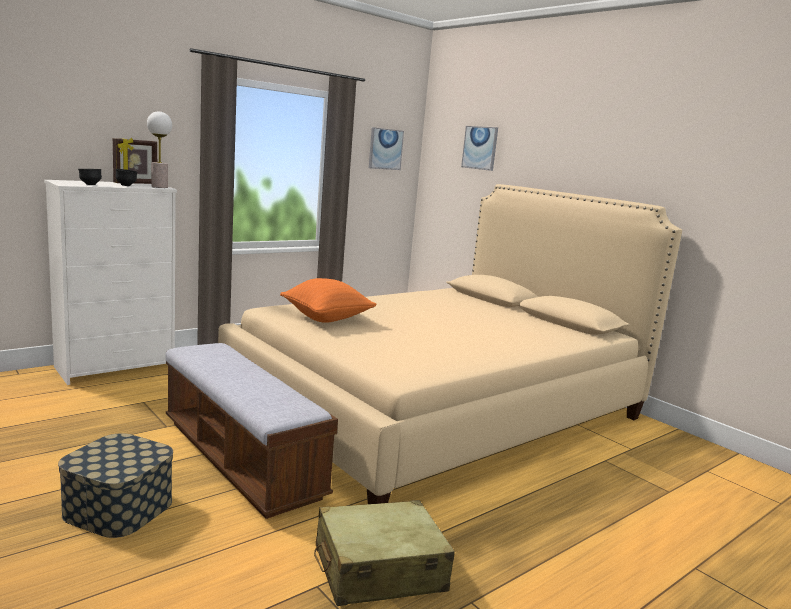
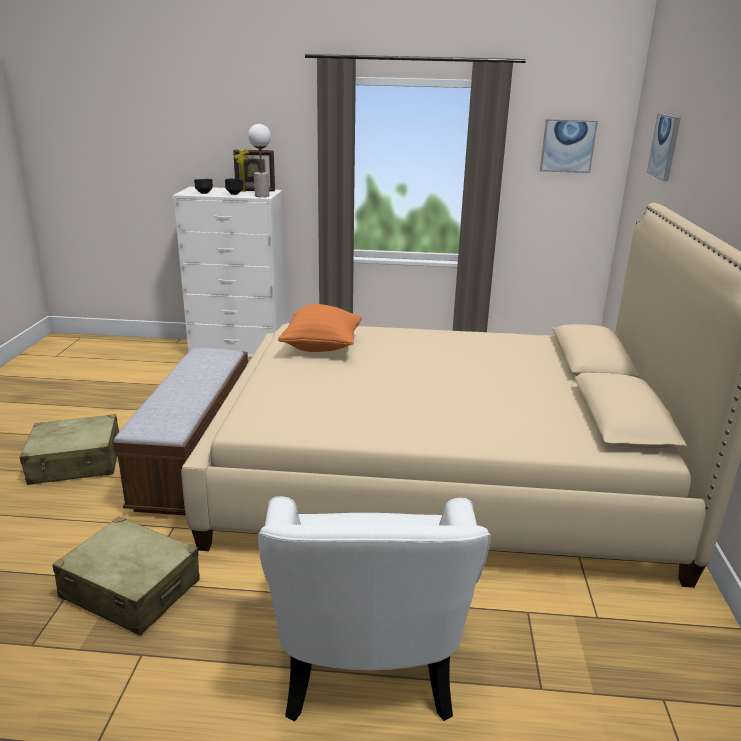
camera: 45 degrees right, 10 degrees up
storage box [58,433,173,538] -> beige suitcase [20,414,119,485]
none -> white armchair [258,496,491,721]

